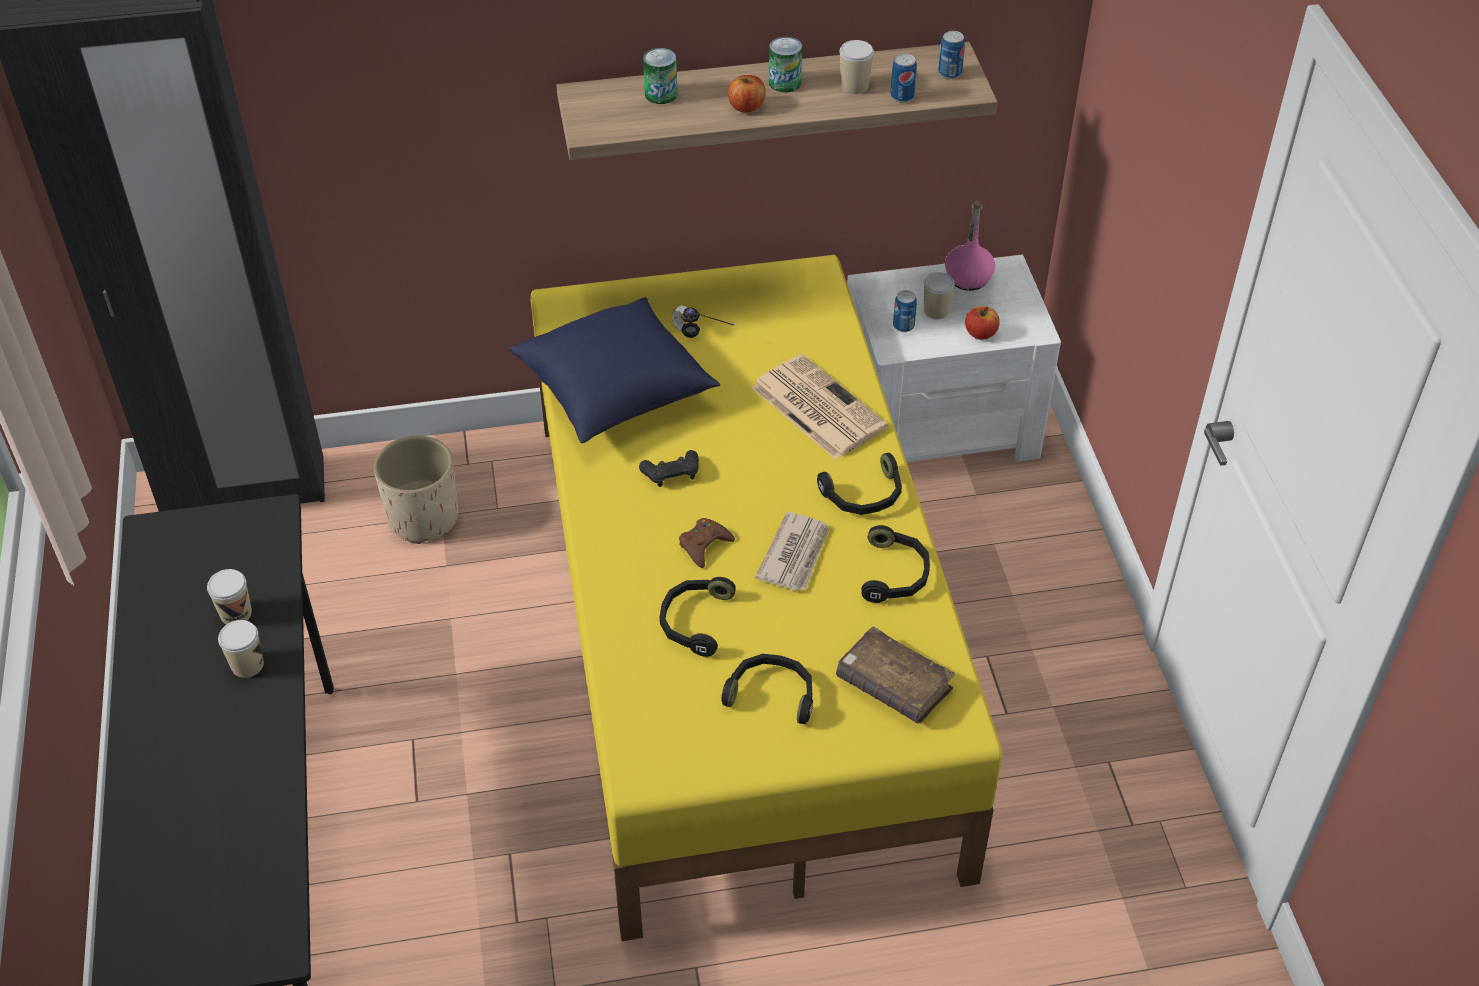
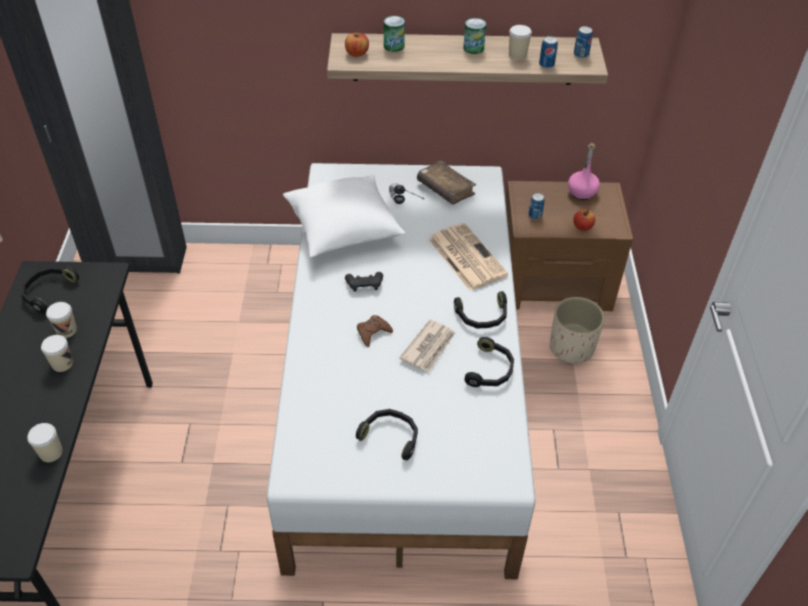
camera: 10 degrees right, 0 degrees up
beige planter [374,436,459,544] -> beige planter moved to [550,297,605,365]
blue pillow [508,297,720,443] -> white pillow [283,175,406,257]
yellow bed [531,255,1002,941] -> white bed [267,163,535,579]
black headphones [659,577,736,657] -> black headphones moved to [21,267,79,314]
apple [728,75,766,113] -> apple moved to [345,33,369,57]
brown book [836,626,955,724] -> brown book moved to [417,161,476,205]
white nightstand [847,255,1061,462] -> brown nightstand [505,181,633,311]
cup [924,272,955,319] -> cup moved to [27,423,62,462]

